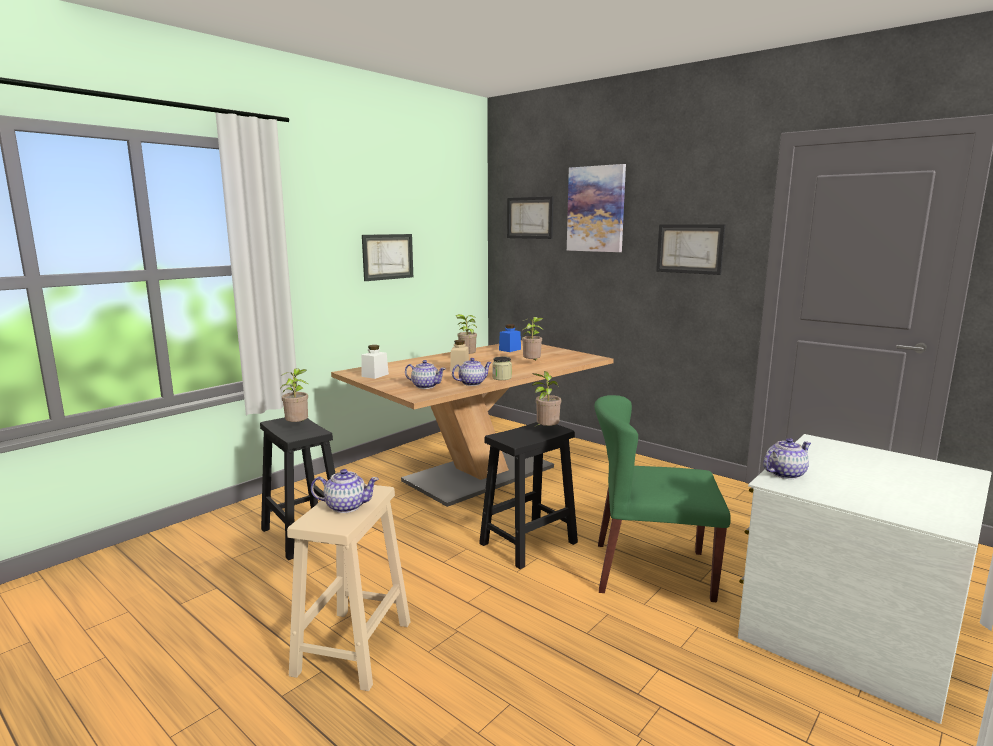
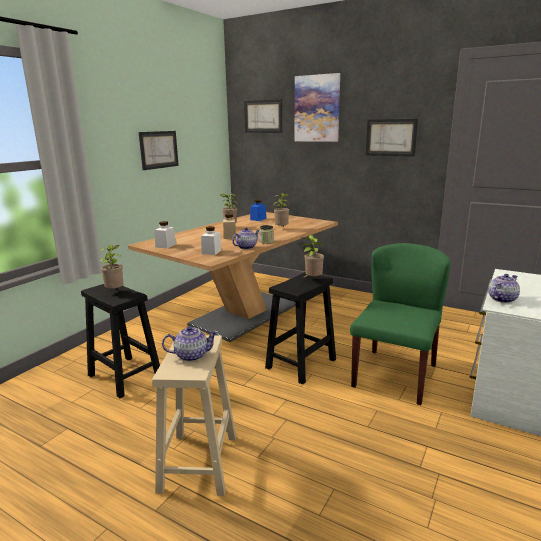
camera: 10 degrees left, 5 degrees up
teapot [405,360,446,389] -> white jar [201,226,222,255]
green chair [594,395,731,602] -> green chair turned 120 degrees clockwise [350,243,451,405]

